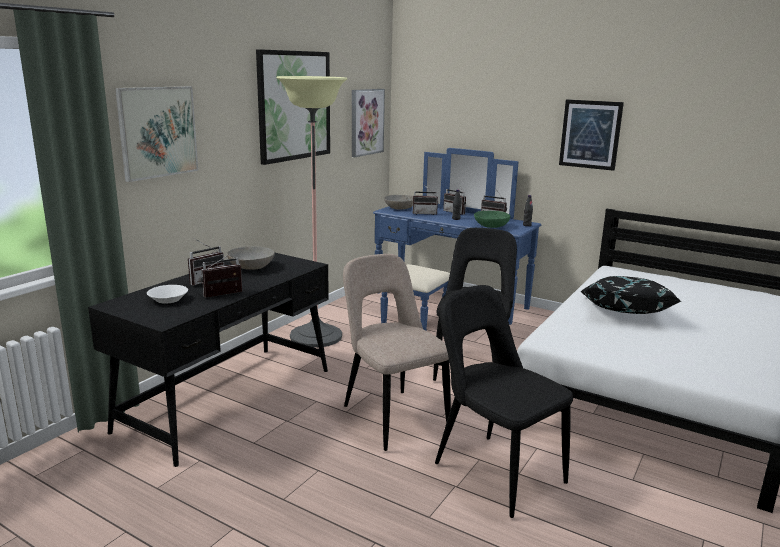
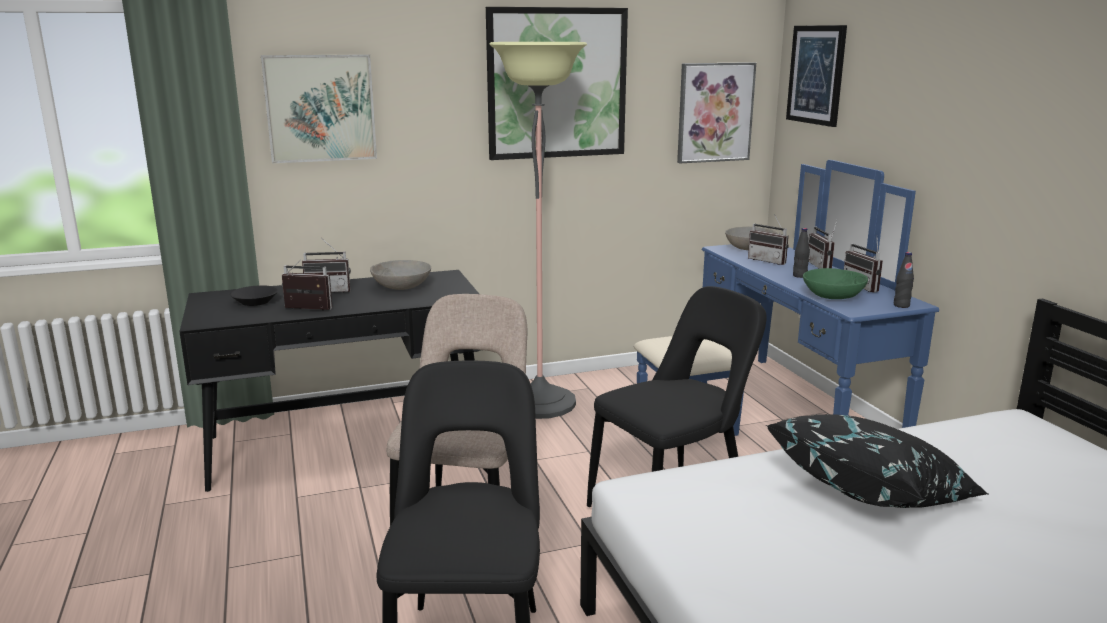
camera: 40 degrees right, 0 degrees up
white bowl [147,285,188,304] -> black bowl [230,285,279,306]
picture [559,99,624,171] -> picture moved to [786,25,847,127]

